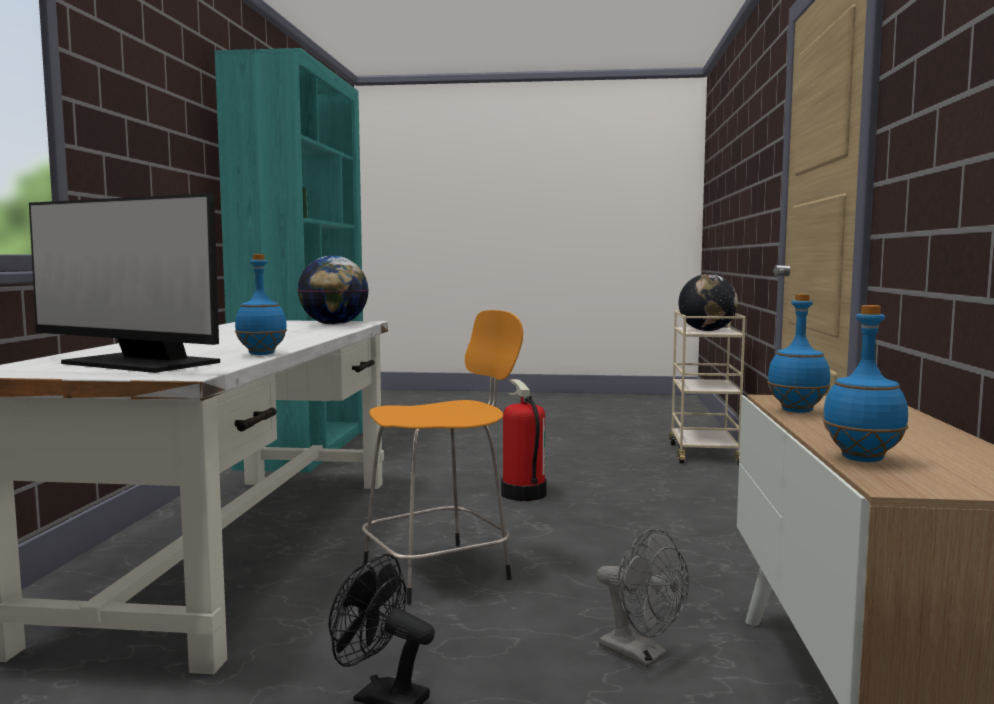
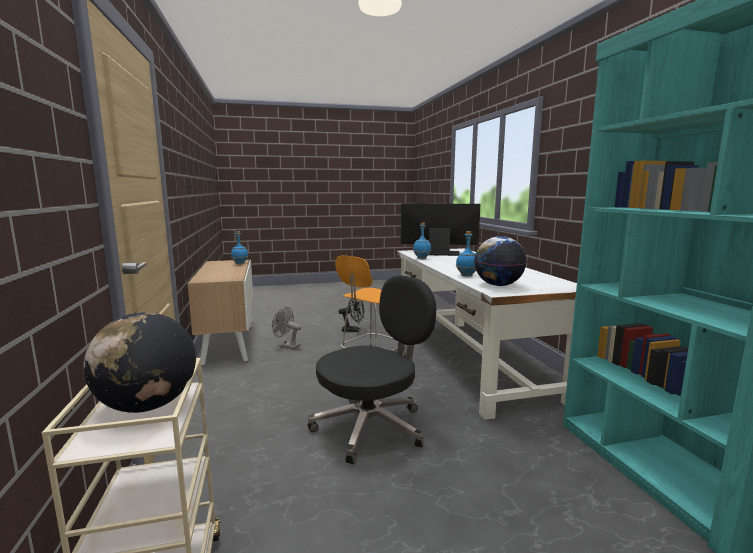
camera: 160 degrees right, 5 degrees up
fire extinguisher [501,379,547,501] -> black office chair [308,275,436,464]
blue bottle [767,294,831,413] -> blue bottle moved to [456,231,476,277]

